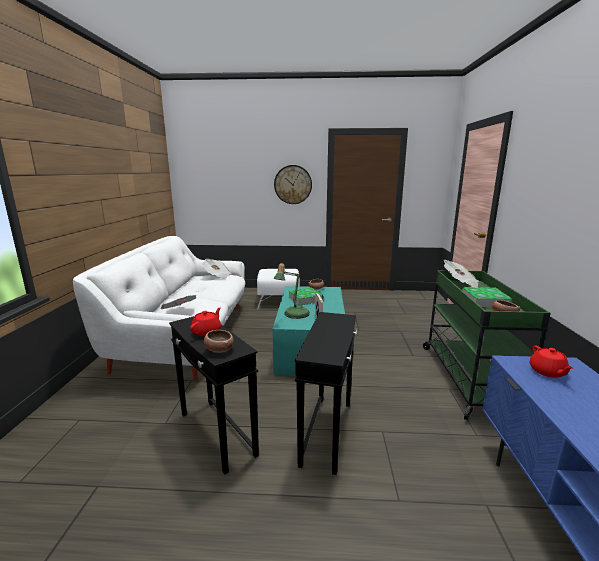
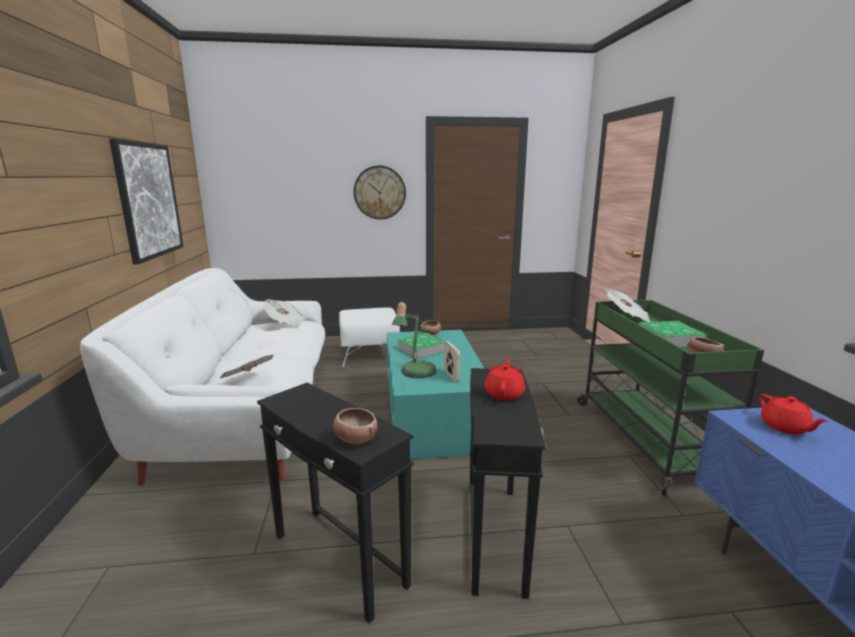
camera: 10 degrees left, 0 degrees up
red teapot [190,307,221,337] -> red teapot moved to [484,359,525,400]
none -> picture [109,139,183,264]

